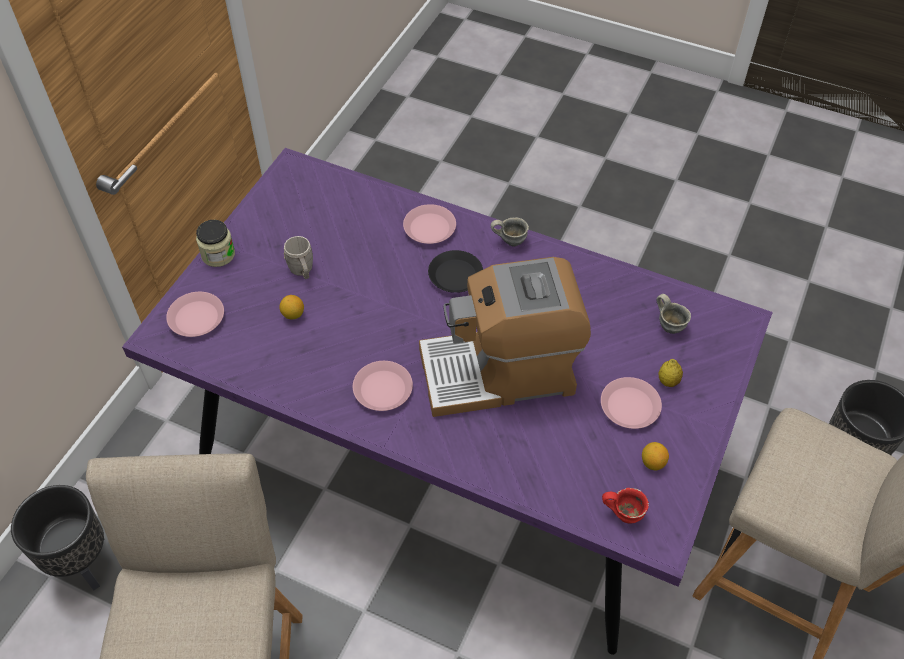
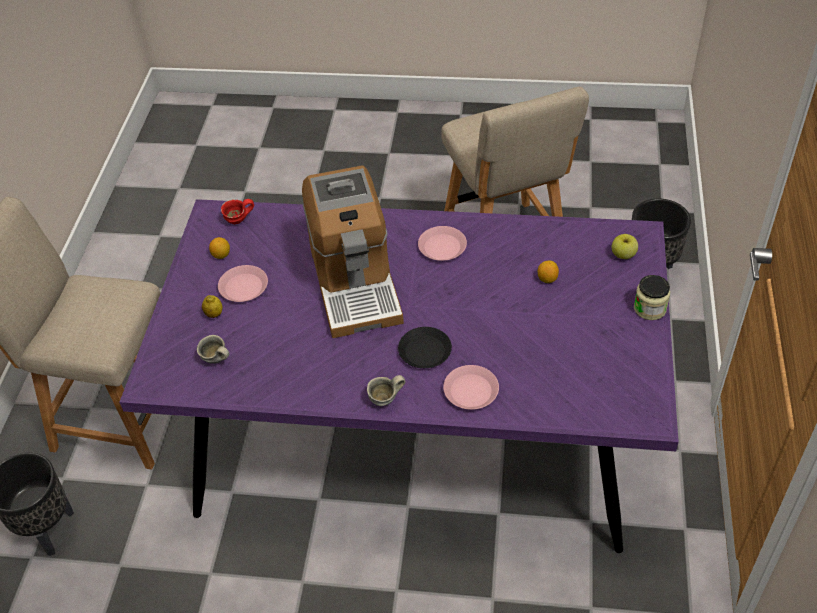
camera: 165 degrees right, 5 degrees down
pink plate [166,292,224,337] -> apple [612,234,638,259]
grey mug [283,236,313,279] -> none
coffee machine [419,257,591,417] -> coffee machine turned 105 degrees clockwise [302,166,404,338]

